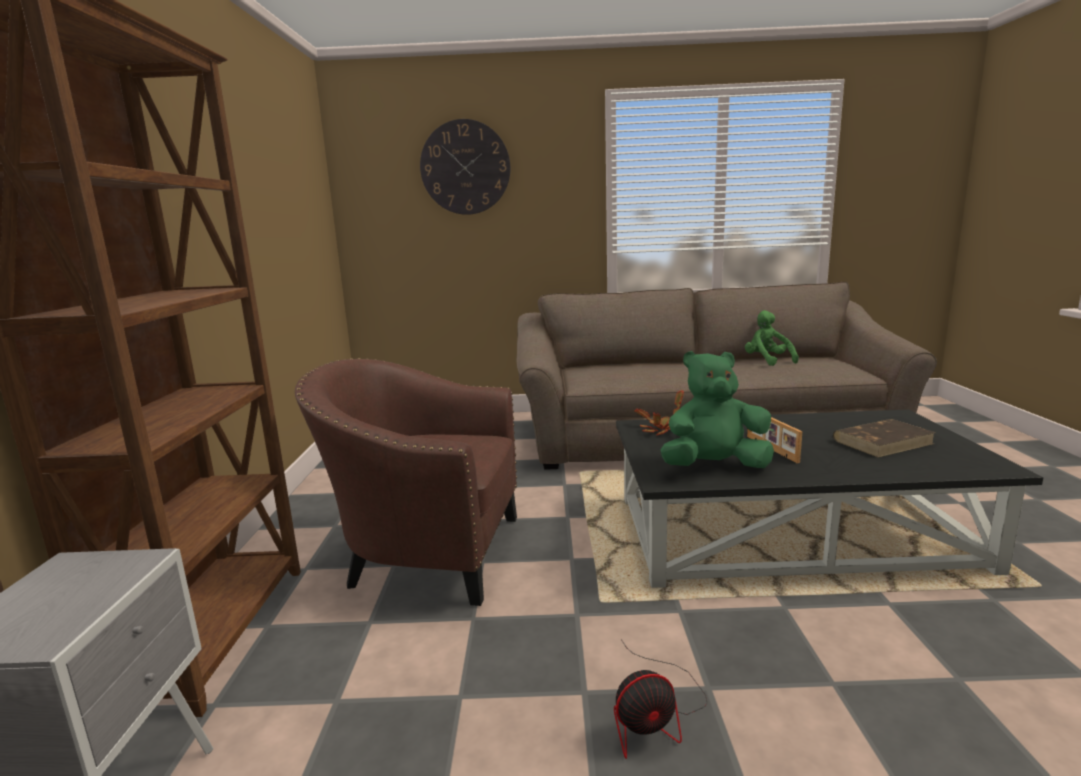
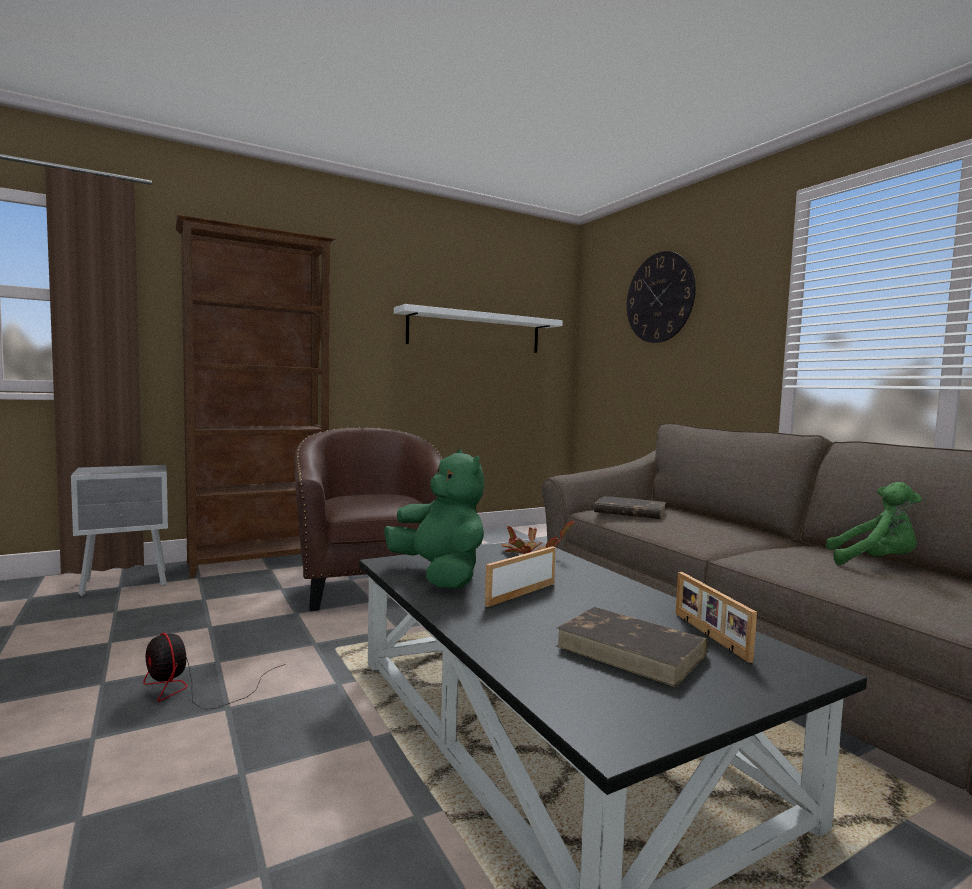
camera: 60 degrees right, 10 degrees down
green plush toy [745,310,799,366] -> green plush toy turned 75 degrees clockwise [826,482,922,565]
none -> white shelf [394,304,563,353]
none -> brown book [594,496,666,519]
none -> picture frame [676,572,757,663]

